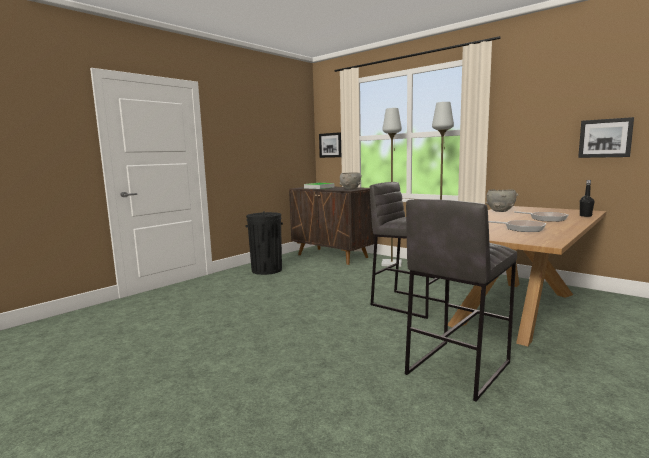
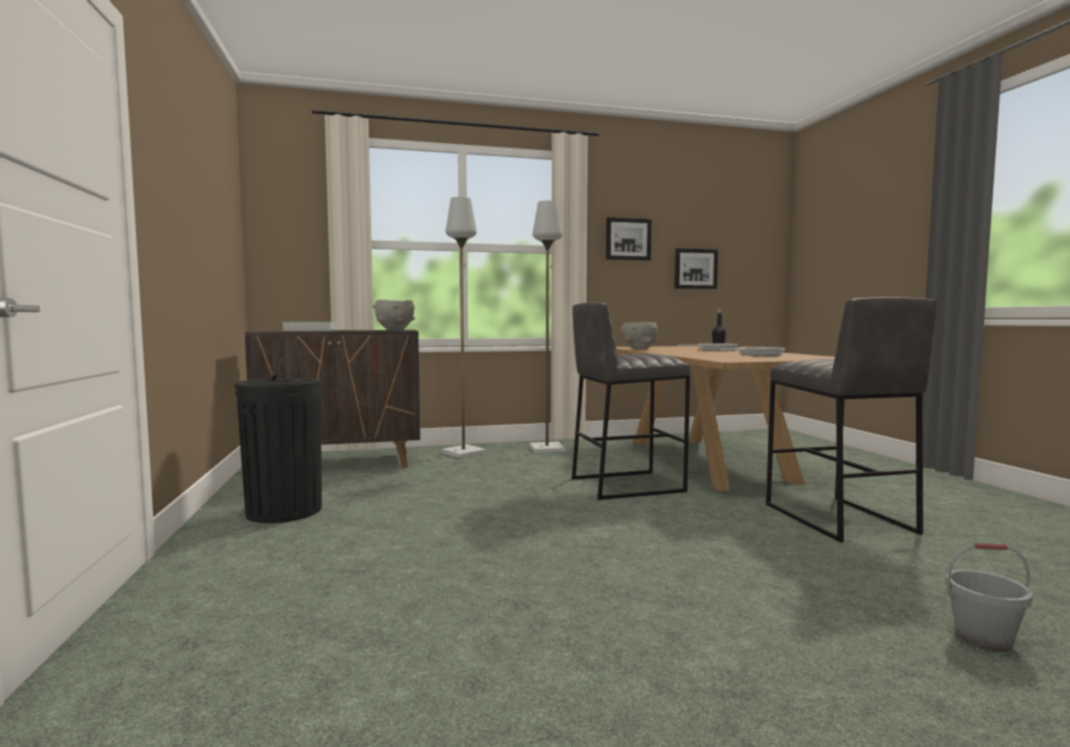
camera: 55 degrees left, 5 degrees down
picture [319,132,341,158] -> picture moved to [606,217,652,261]
none -> grey bucket [946,543,1033,652]

